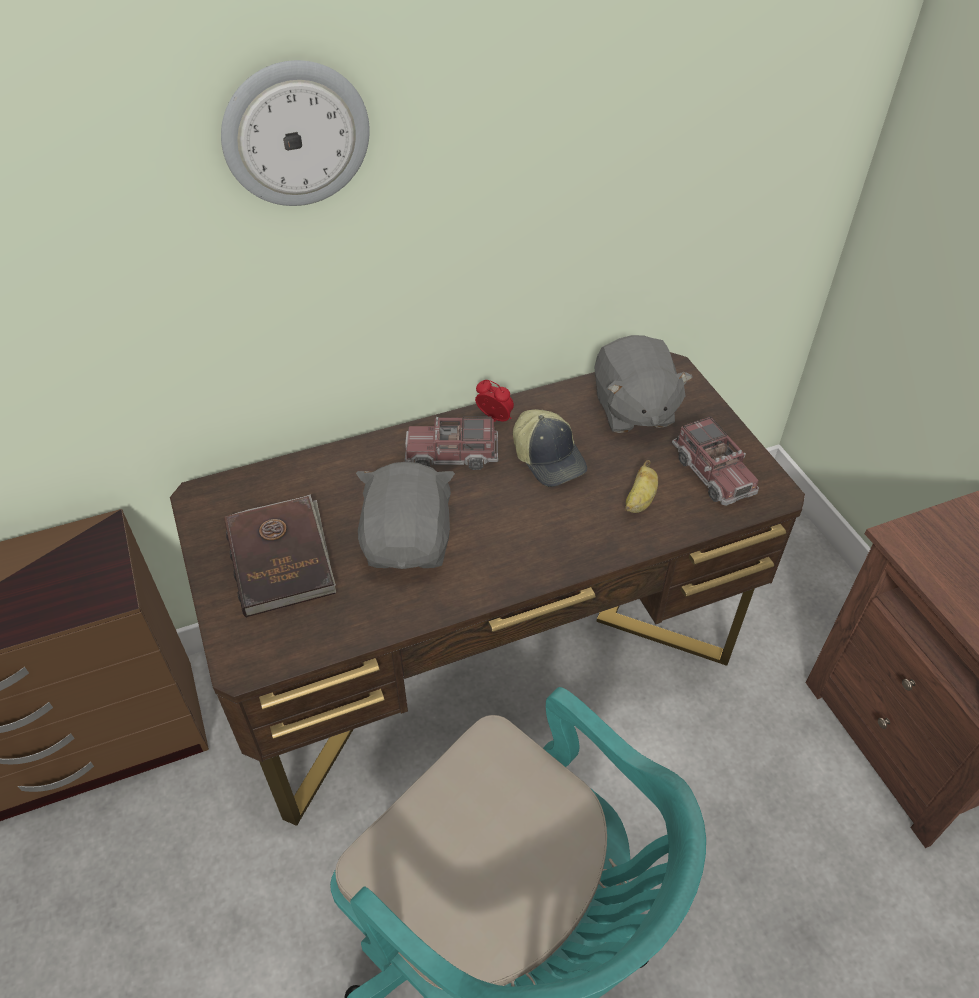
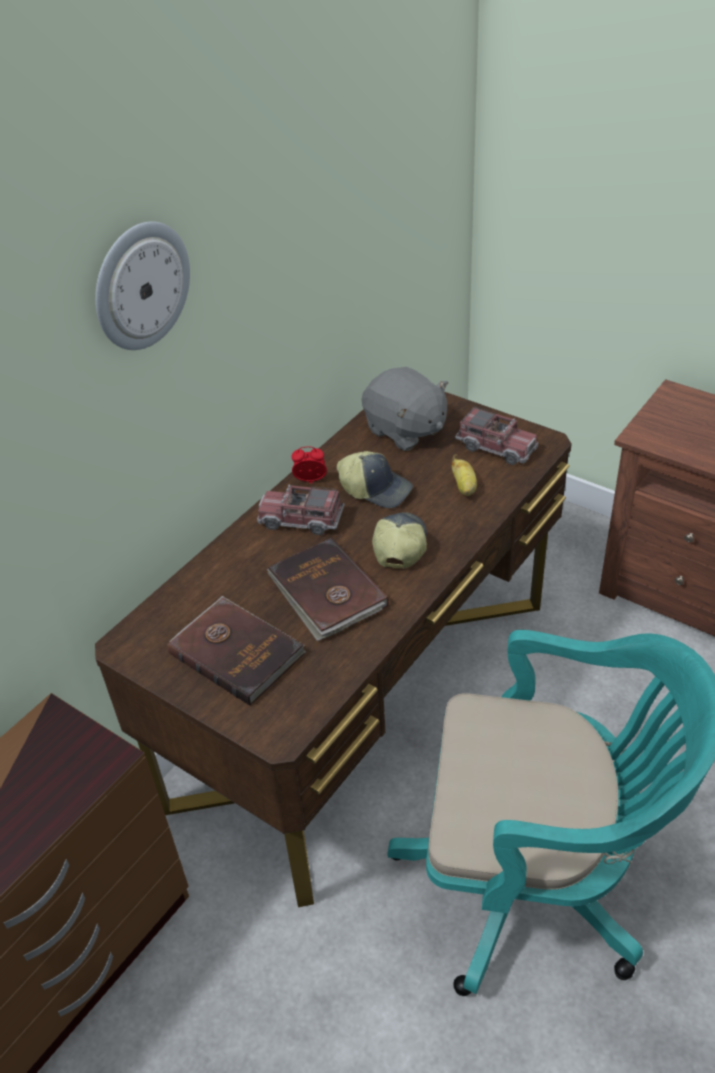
camera: 30 degrees left, 5 degrees down
grey plush toy [356,462,455,569] -> brown book [267,538,389,641]
toy truck [405,417,498,470] -> toy truck turned 45 degrees clockwise [257,485,344,535]
none -> cap [372,512,427,569]

